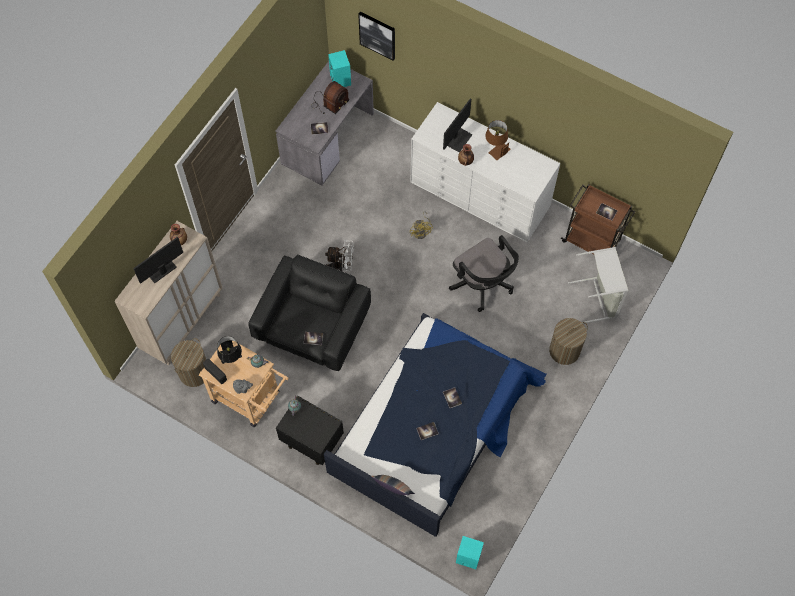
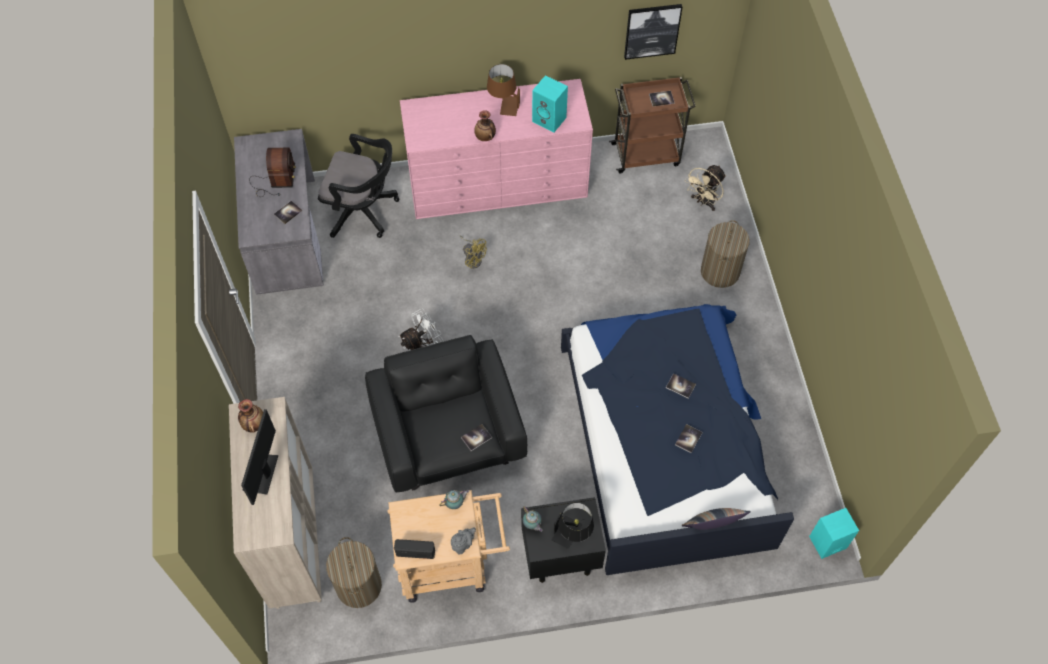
camera: 40 degrees left, 5 degrees down
black table lamp [217,336,242,364] -> black table lamp moved to [552,503,594,549]
turquoise speaker [328,50,351,87] -> turquoise speaker moved to [532,75,568,133]
picture [358,12,395,61] -> picture moved to [624,4,682,60]
white dresser [410,102,560,243] -> pink dresser [400,79,593,219]
monitor [443,98,473,153] -> none
black office chair [449,235,519,312] -> black office chair moved to [318,134,399,238]
grey laundry basket [568,247,628,324] -> beige fan [685,165,726,211]

